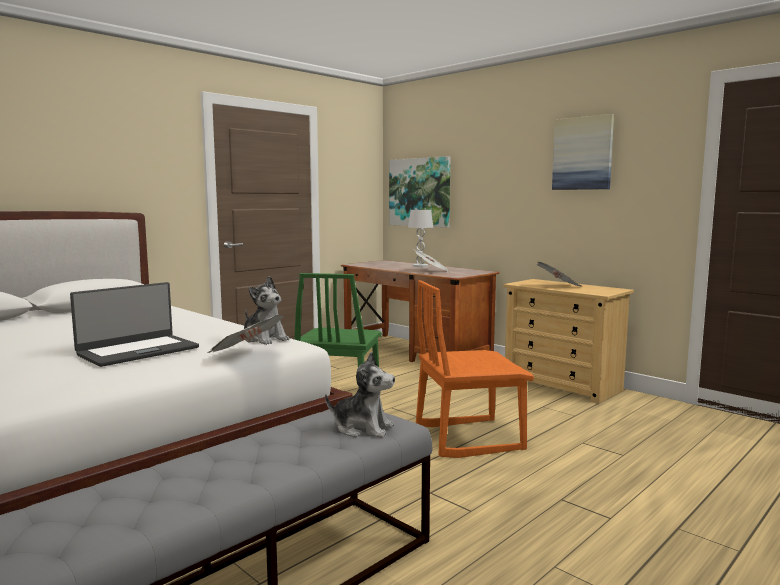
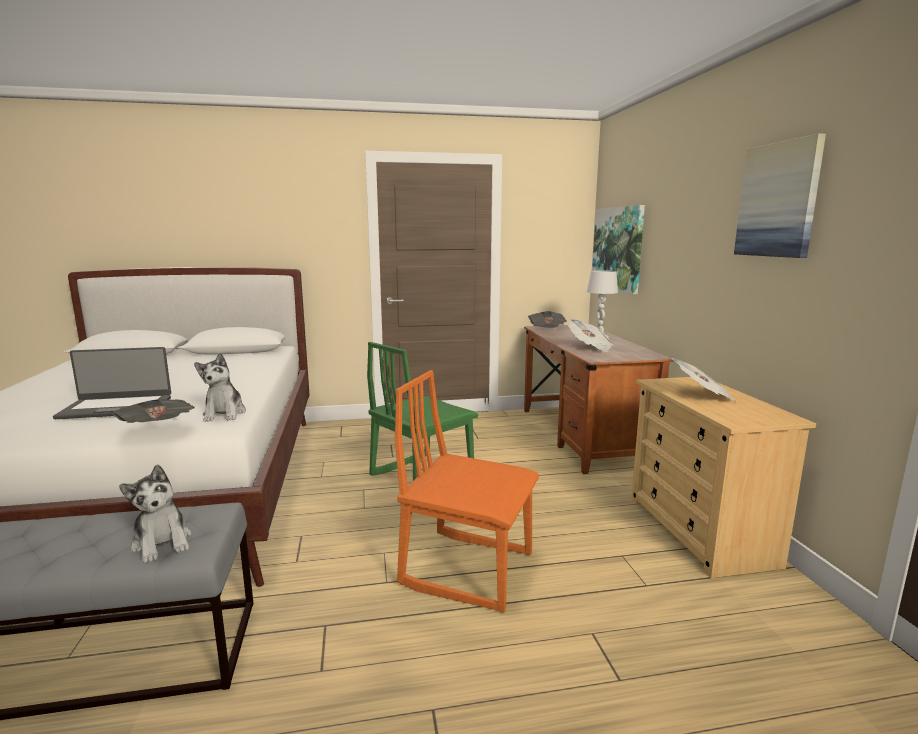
camera: 35 degrees right, 5 degrees up
none -> newspaper [528,311,567,328]

